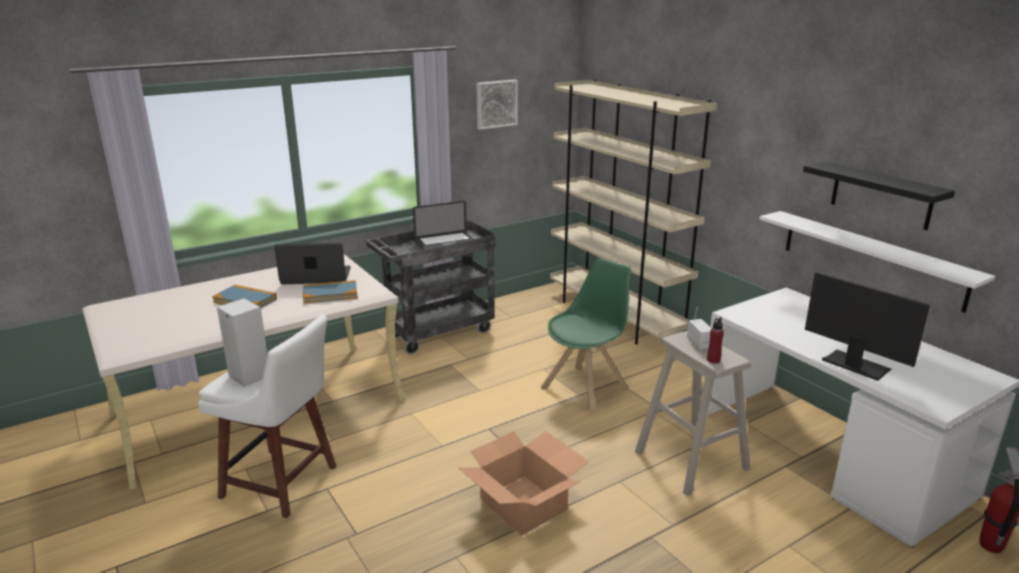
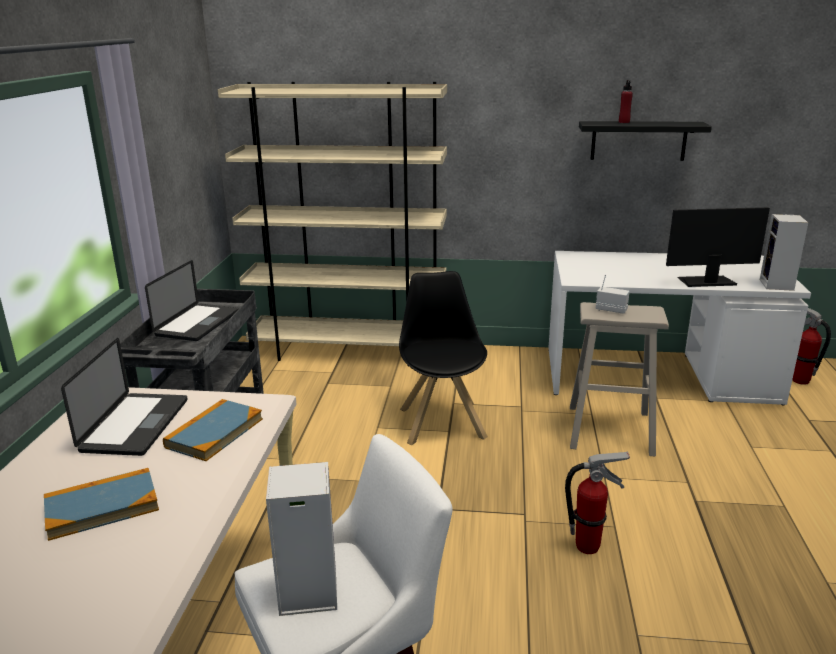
camera: 50 degrees left, 0 degrees up
laptop [274,243,351,284] -> laptop turned 150 degrees clockwise [61,338,187,456]
cardboard box [458,431,590,536] -> fire extinguisher [565,451,630,554]
picture [477,79,518,130] -> none
green chair [541,258,631,412] -> black chair [399,271,488,445]
red bottle [707,317,724,364] -> red bottle moved to [619,80,633,123]
white shelf [759,211,996,313] -> none
none -> speaker [760,214,808,291]

